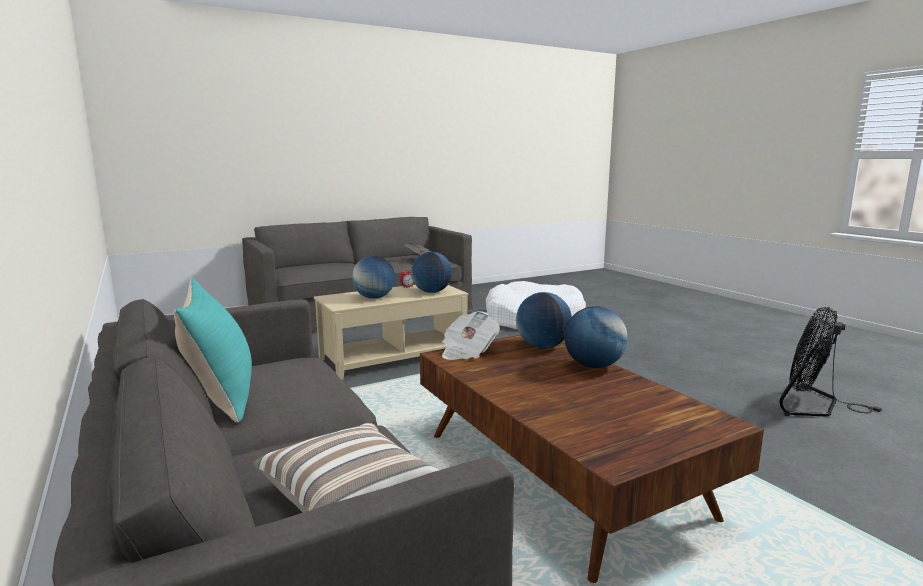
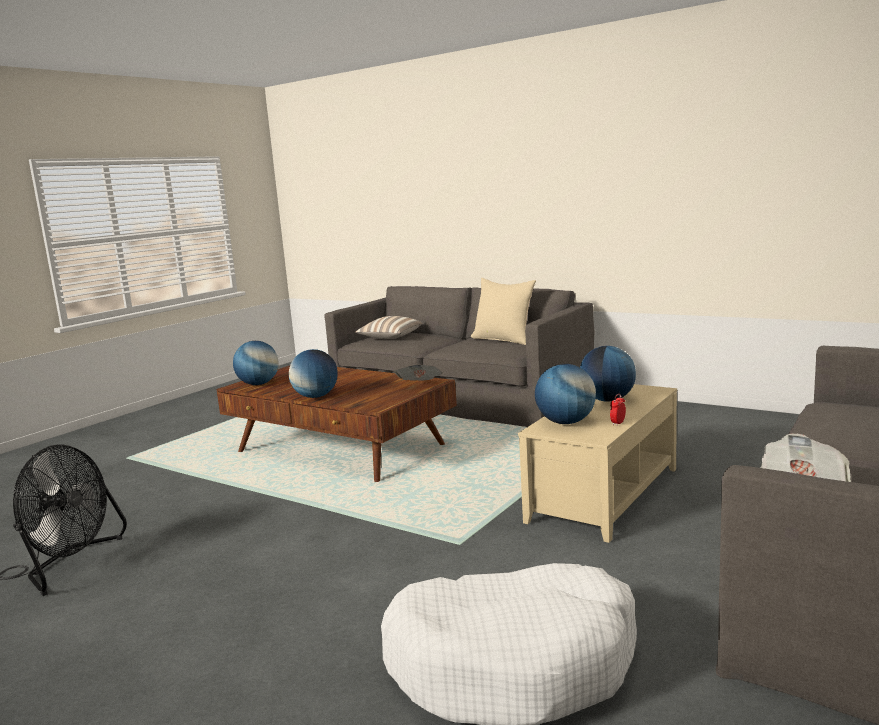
camera: 155 degrees right, 0 degrees up
turquoise pillow [174,278,252,423] -> beige pillow [471,278,536,345]
globe [516,292,572,348] -> globe moved to [233,341,279,385]

